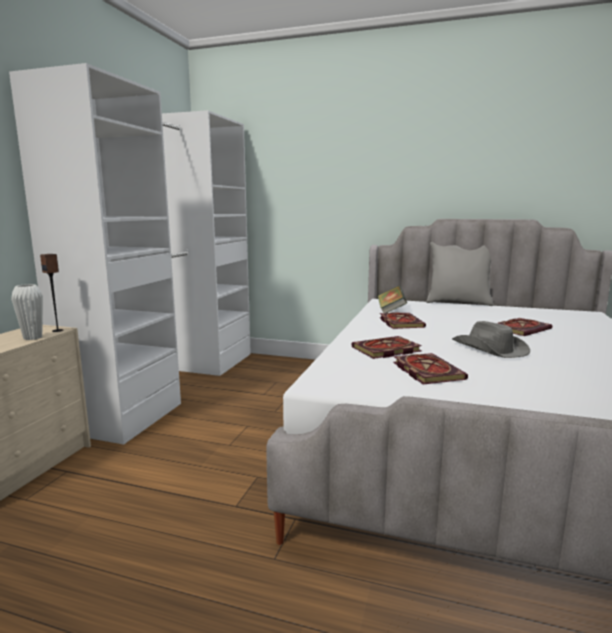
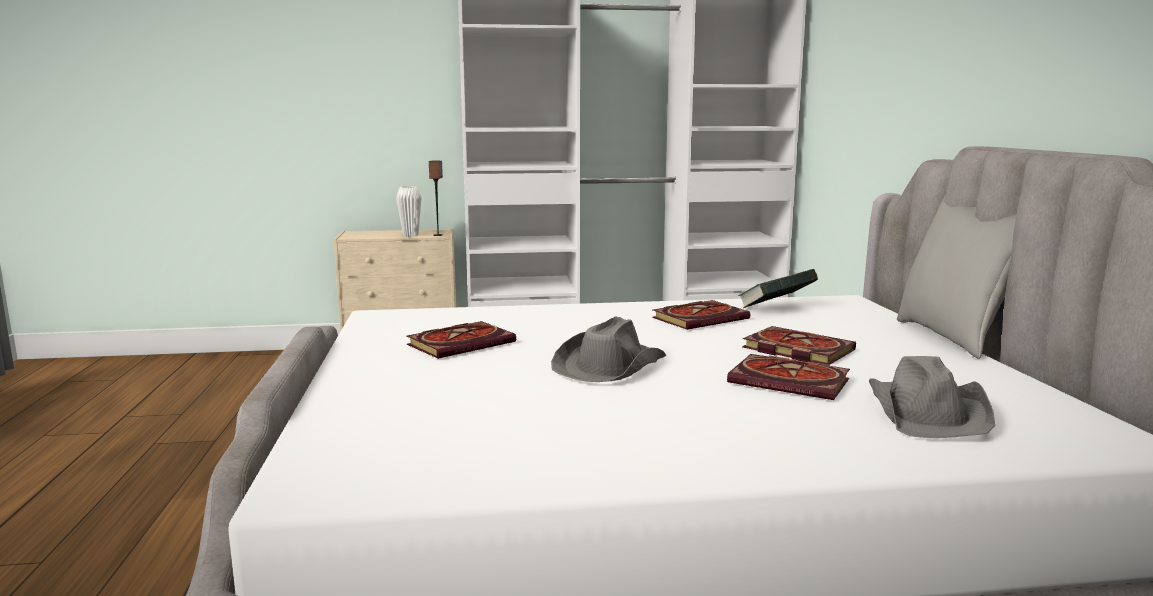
camera: 65 degrees right, 0 degrees up
book [352,336,422,359] -> book moved to [742,326,856,365]
none -> grey hat [869,356,995,438]

